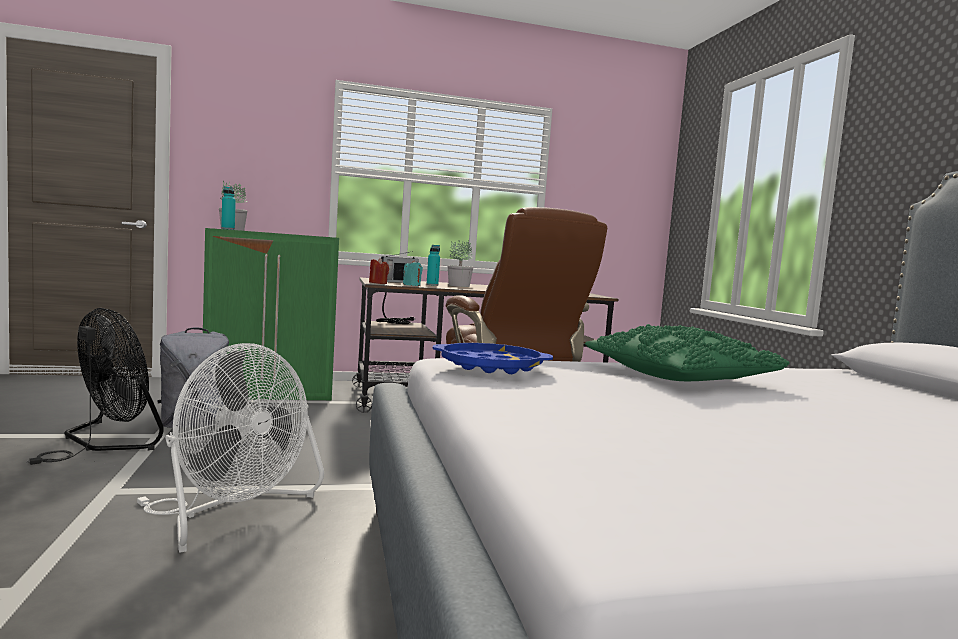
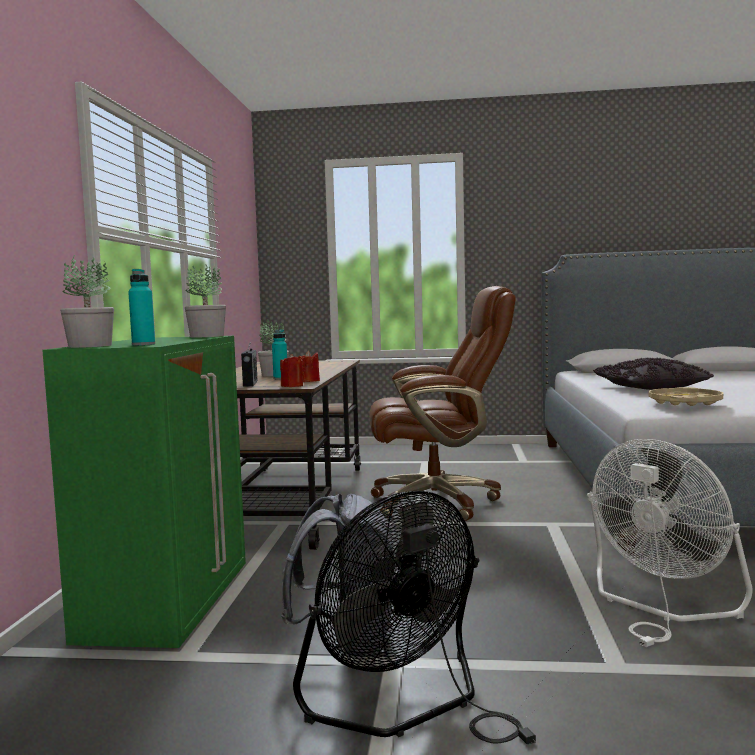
camera: 70 degrees left, 0 degrees up
turquoise candle [403,260,423,286] -> red candle [298,351,320,382]
blue tray [433,343,553,374] -> beige tray [648,387,723,406]
green pillow [585,324,790,381] -> black pillow [593,357,714,390]
none -> potted plant [185,264,226,337]

